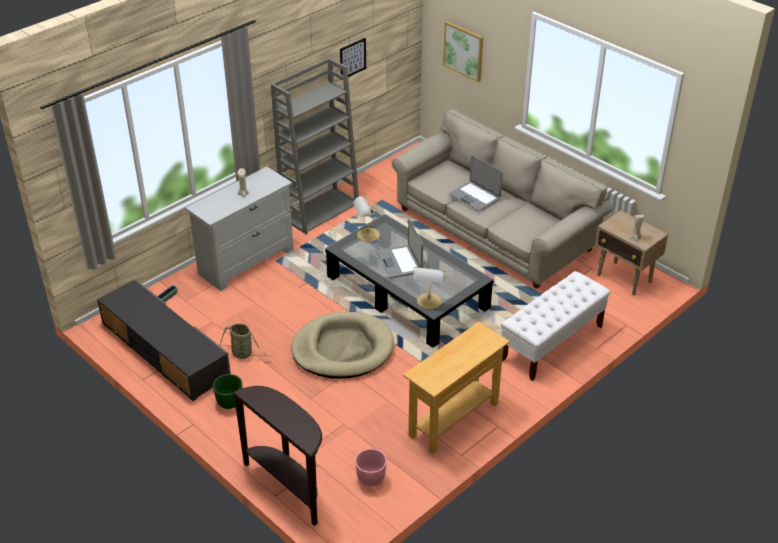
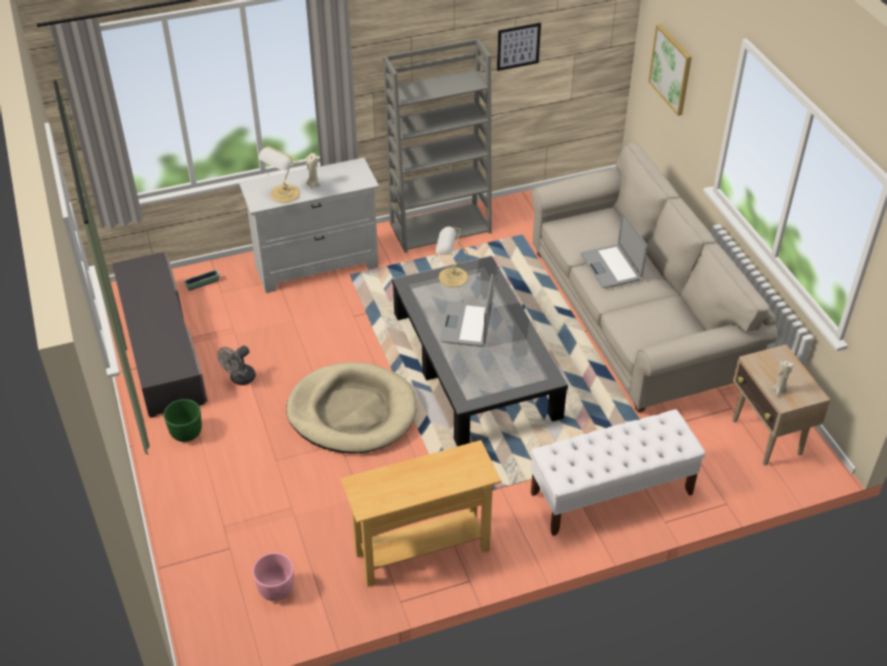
camera: 25 degrees right, 5 degrees up
basket [220,323,272,359] -> grey fan [217,345,256,385]
brown console table [233,386,322,526] -> none
table lamp [412,267,448,309] -> table lamp moved to [258,146,300,203]

